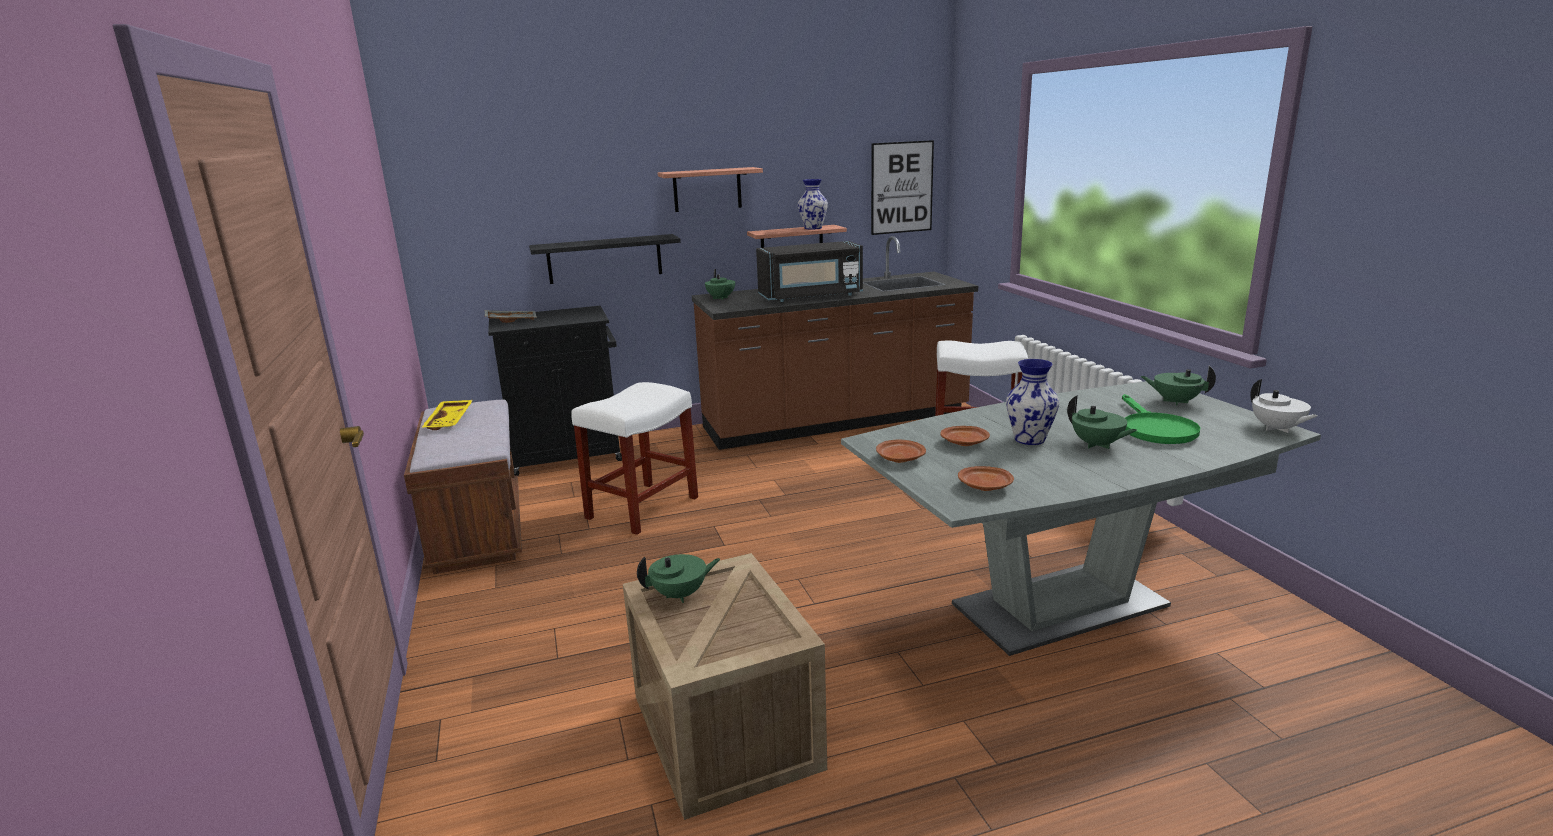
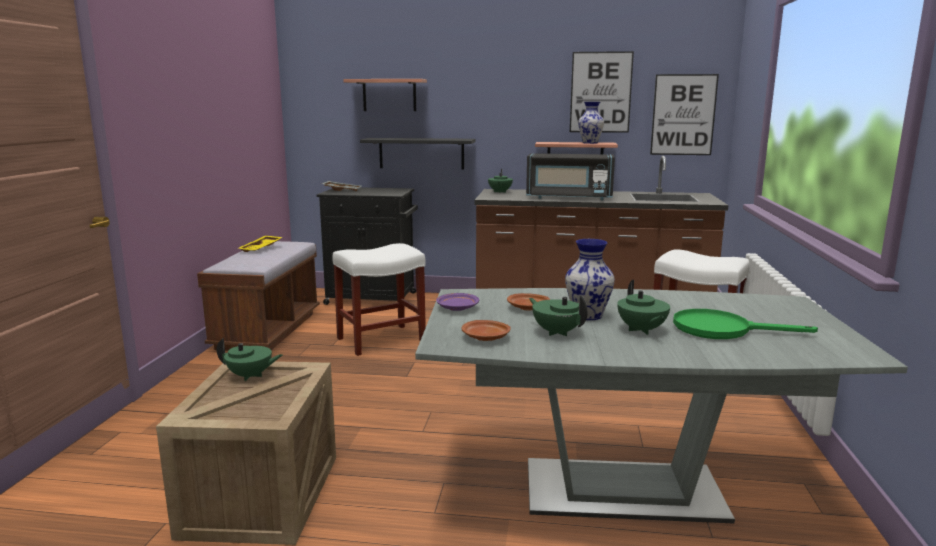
camera: 25 degrees right, 5 degrees down
shelf [658,167,763,212] -> shelf moved to [343,79,427,111]
brown plate [876,440,926,463] -> purple plate [436,293,479,311]
green frying pan [1122,394,1201,444] -> green frying pan turned 75 degrees clockwise [673,309,818,339]
green teapot [1141,366,1216,405] -> green teapot moved to [529,295,588,336]
white teapot [1250,379,1318,433] -> none
none -> picture [570,51,634,133]

